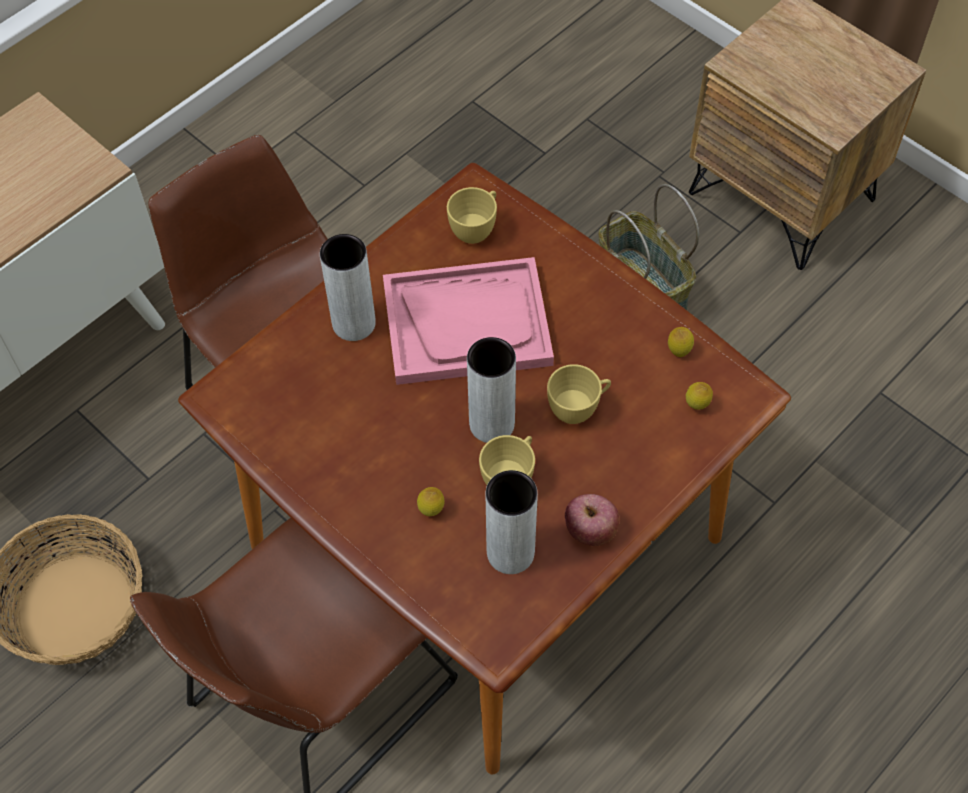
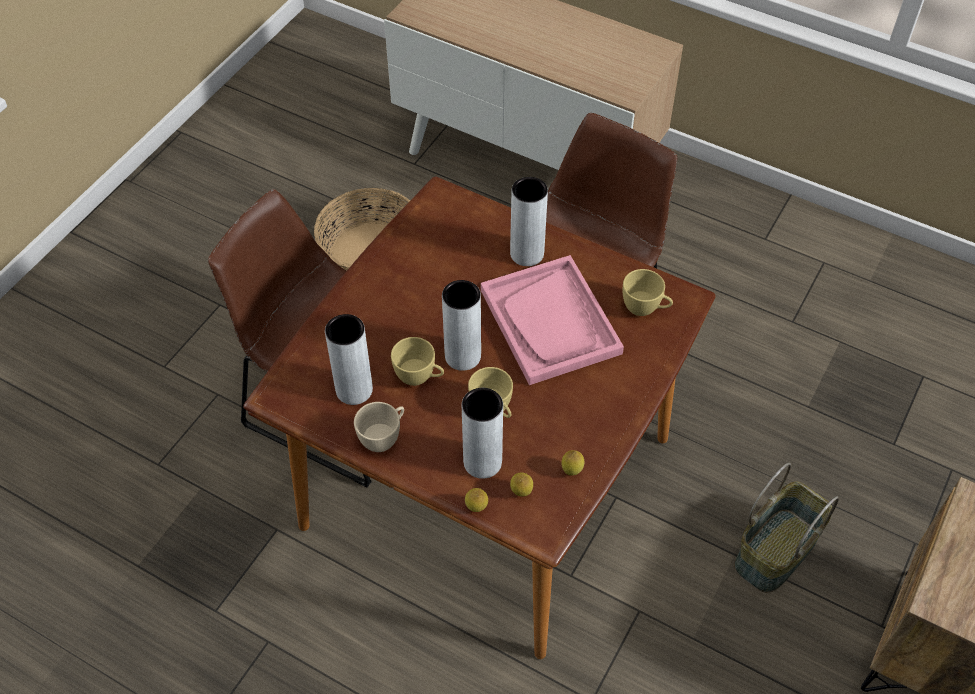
camera: 75 degrees right, 5 degrees down
lemon [417,487,445,516] -> lemon moved to [465,488,488,512]
apple [565,494,620,546] -> beige cup [354,402,404,452]
none -> grey vase [462,388,503,479]

